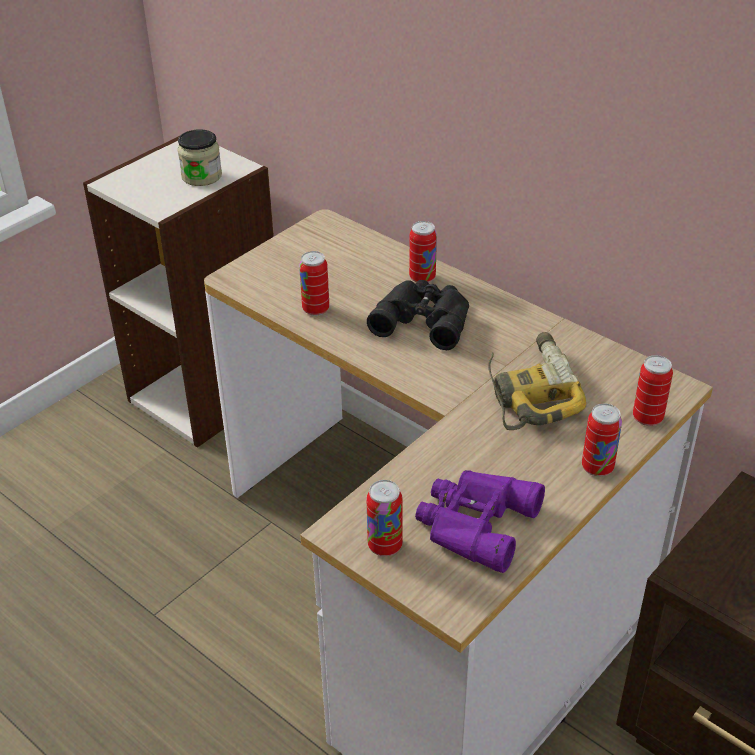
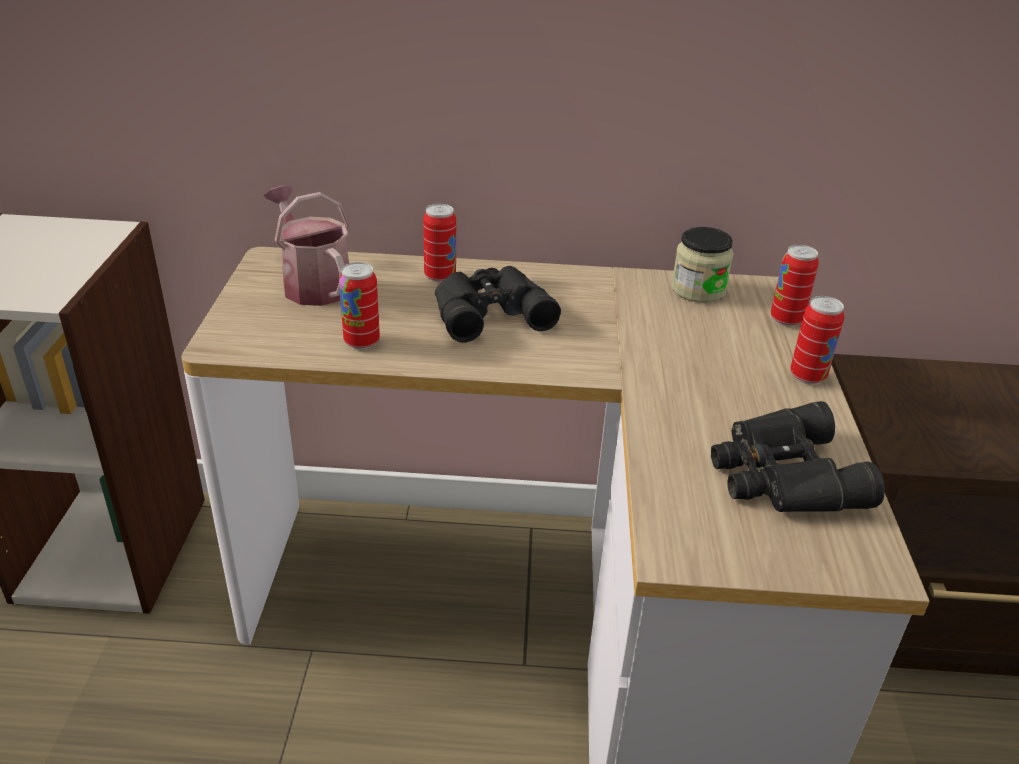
camera: 40 degrees left, 5 degrees down
jar [177,129,222,186] -> jar moved to [671,227,733,303]
can [366,480,403,556] -> none
purple binoculars [415,470,545,573] -> black binoculars [711,401,885,512]
power drill [488,332,586,430] -> none
none -> watering can [264,185,350,306]

